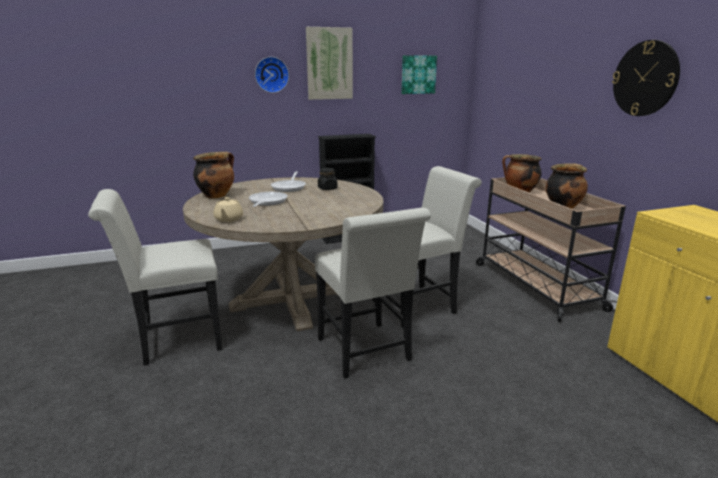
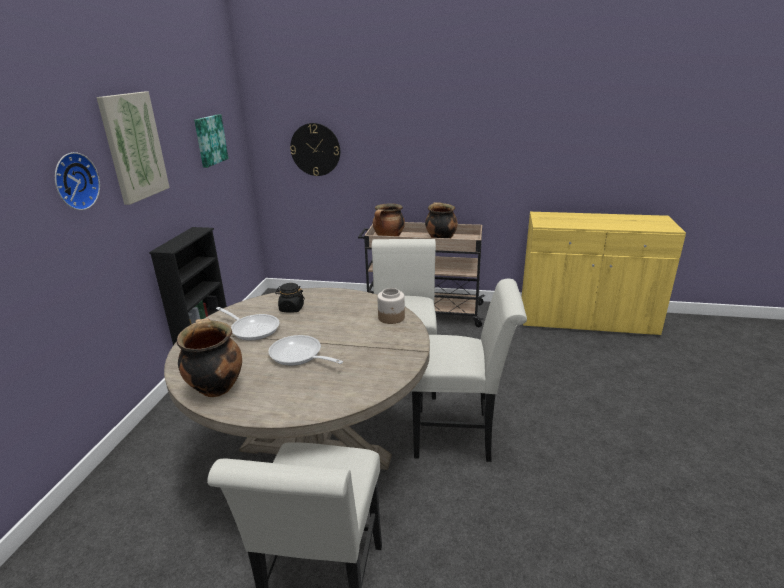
camera: 60 degrees left, 5 degrees up
beige teapot [213,197,243,222] -> none
wall clock [612,40,680,116] -> wall clock moved to [290,123,340,176]
none -> jar [377,288,405,324]

